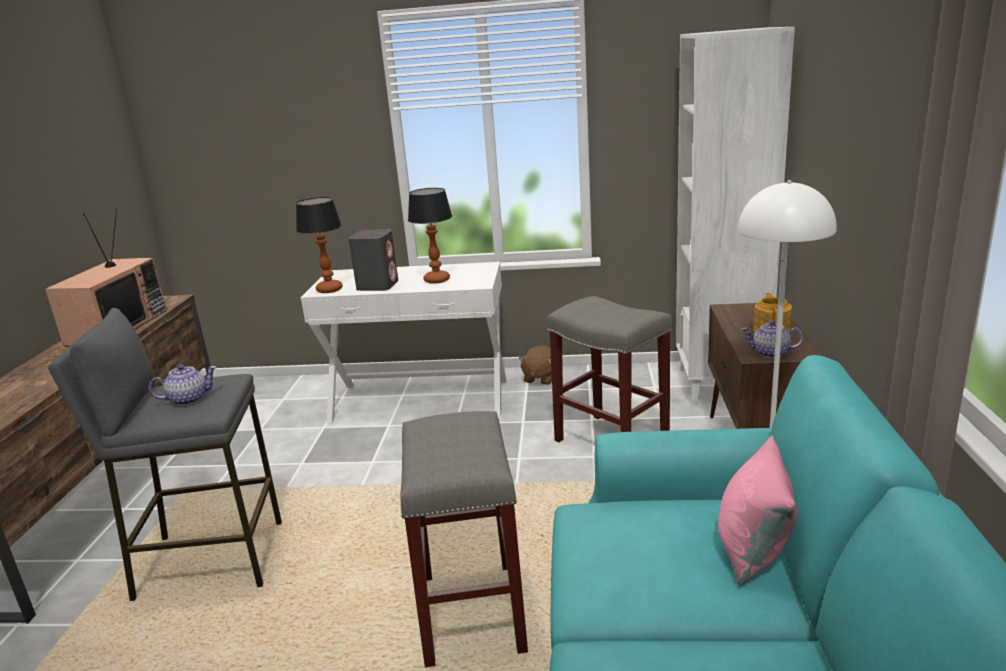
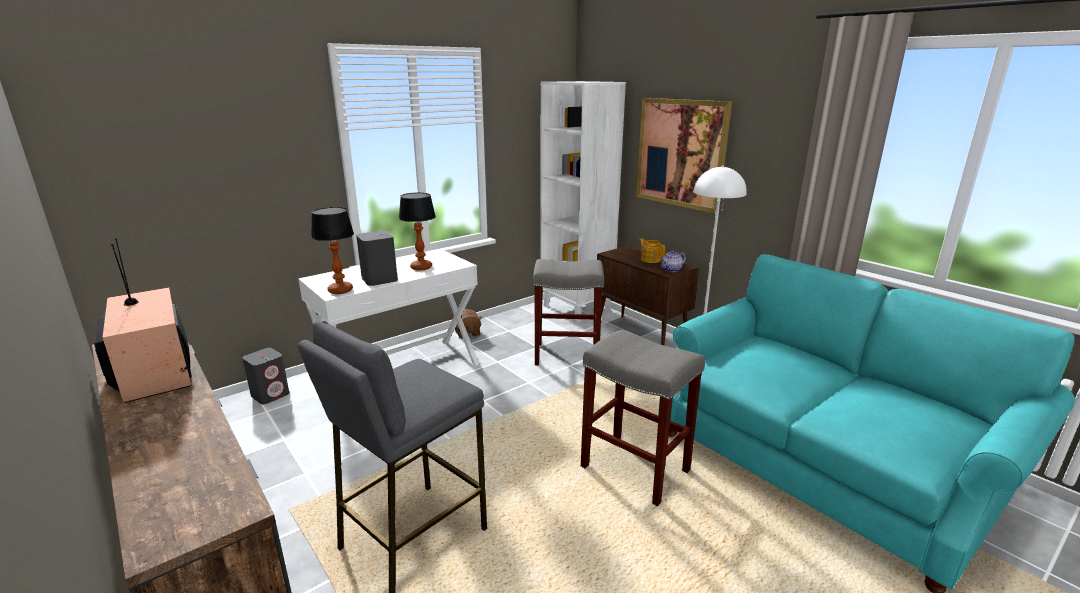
camera: 45 degrees left, 0 degrees up
teapot [149,364,217,406] -> none
pink pillow [718,436,798,586] -> none
none -> grey speaker [242,348,289,404]
none -> picture [636,98,732,214]

